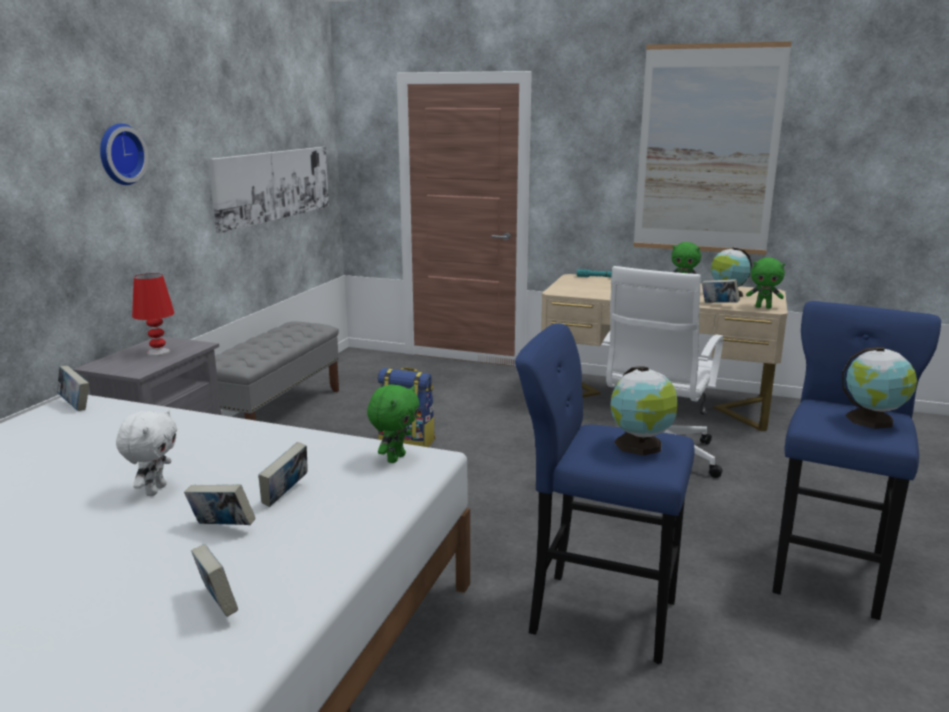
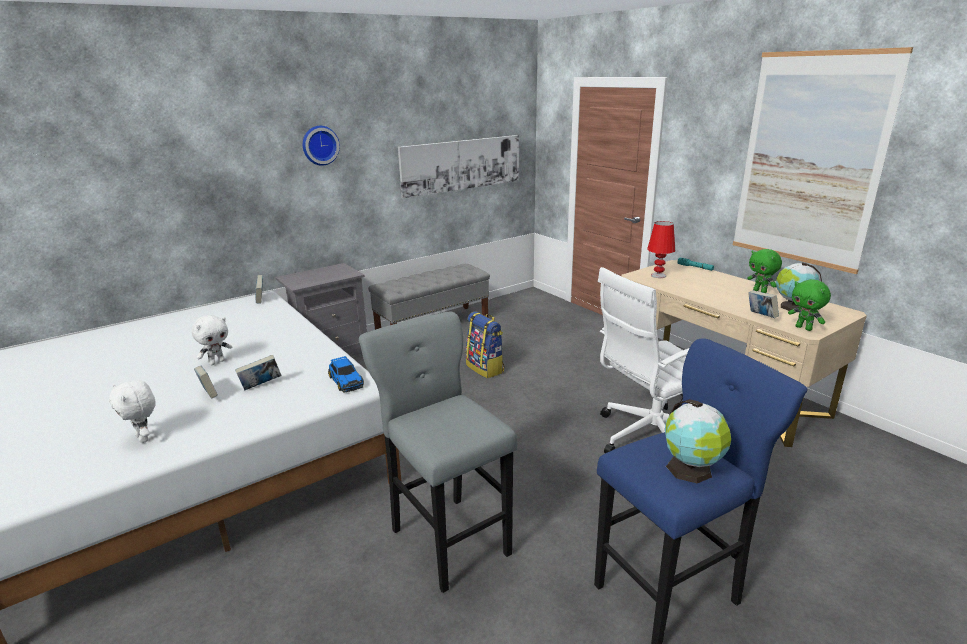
camera: 35 degrees right, 5 degrees up
red table lamp [132,273,175,356] -> red table lamp moved to [647,221,675,278]
book [191,544,238,617] -> white plush toy [109,380,156,443]
green plush toy [367,385,419,463] -> toy car [328,356,364,392]
blue stool [515,323,695,664] -> grey stool [359,312,517,593]
globe [610,367,678,456] -> none

